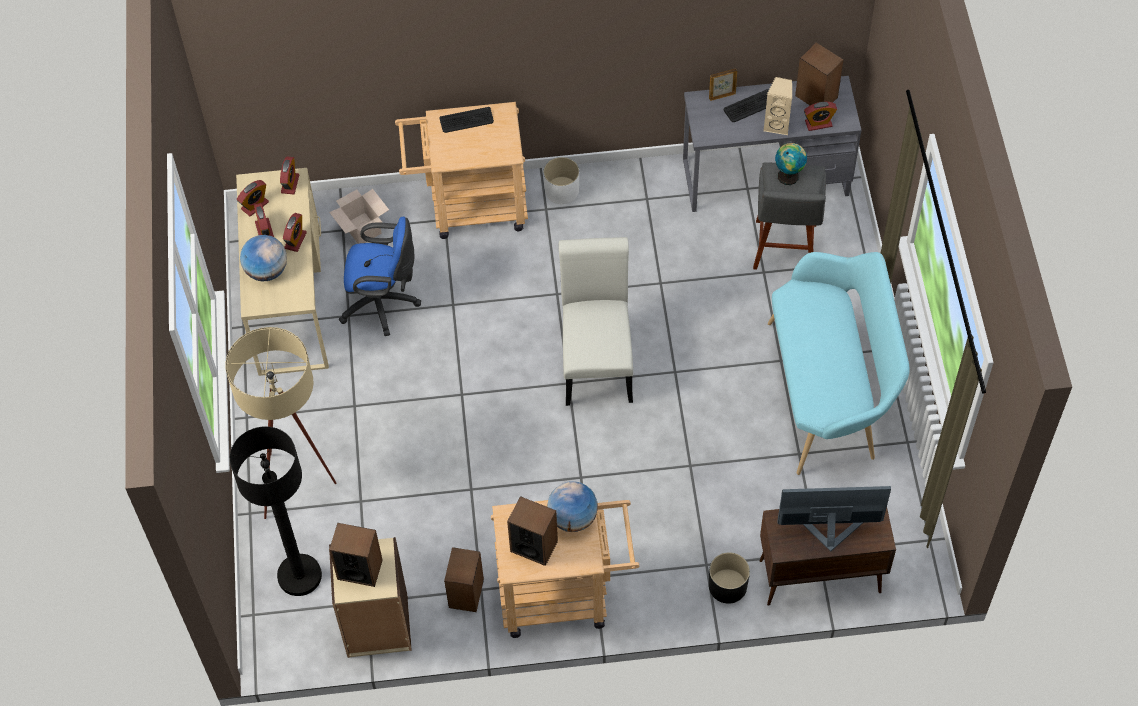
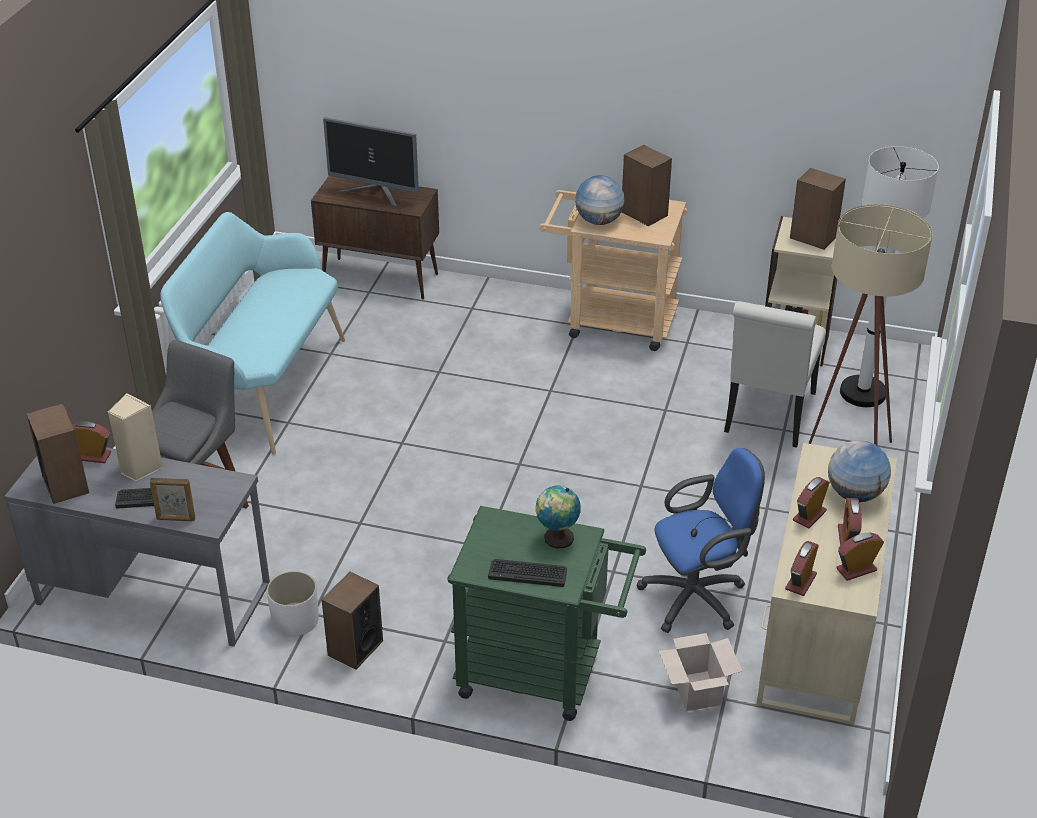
camera: 160 degrees left, 20 degrees down
black floor lamp [230,426,322,596] -> white floor lamp [840,146,939,407]
blue office chair [339,217,421,336] -> blue office chair turned 135 degrees clockwise [636,448,765,633]
beige cart [395,102,528,239] -> green cart [447,506,646,721]
speaker [444,547,484,612] -> speaker moved to [322,572,383,670]
white planter [543,157,579,204] -> white planter moved to [267,571,319,636]
white chair [559,237,633,406] -> white chair moved to [724,301,826,448]
black planter [709,552,750,604] -> none
globe [775,143,807,185] -> globe moved to [536,486,581,548]

